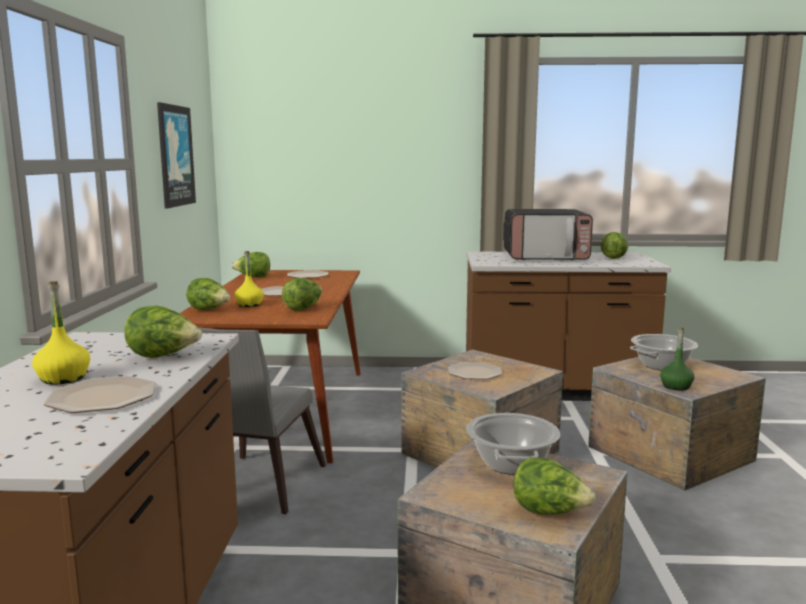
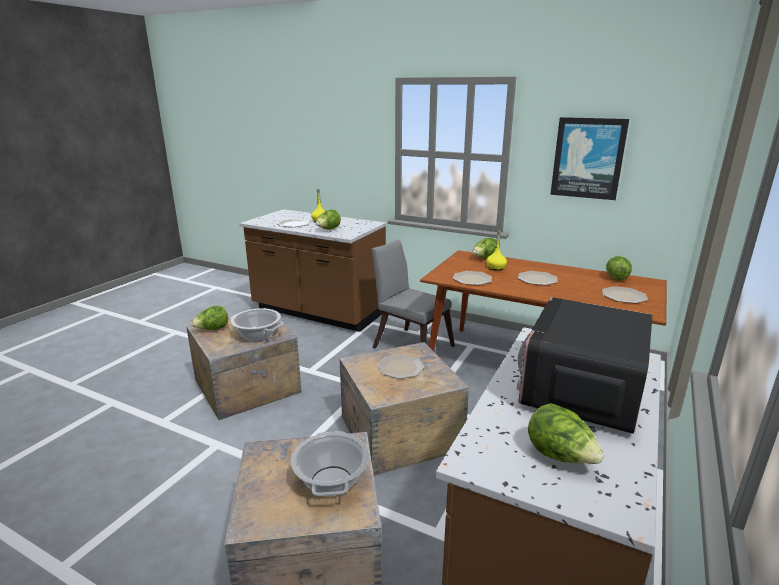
camera: 115 degrees right, 10 degrees up
lettuce [282,278,322,310] -> plate [453,271,492,285]
green bottle [660,327,694,391] -> none

